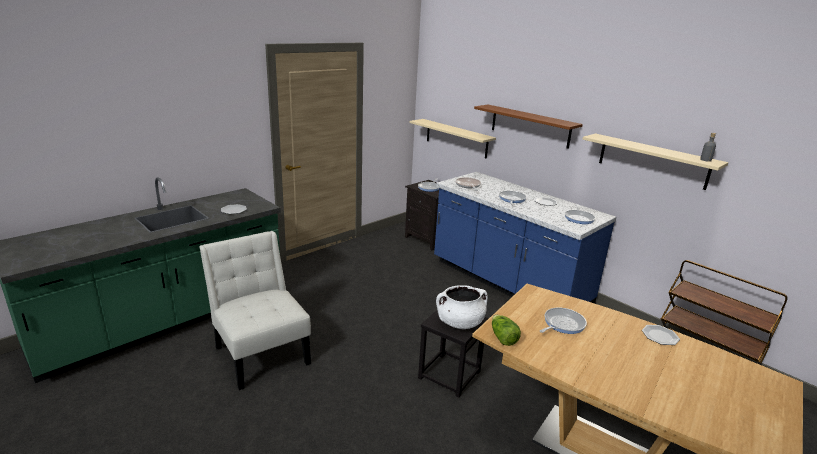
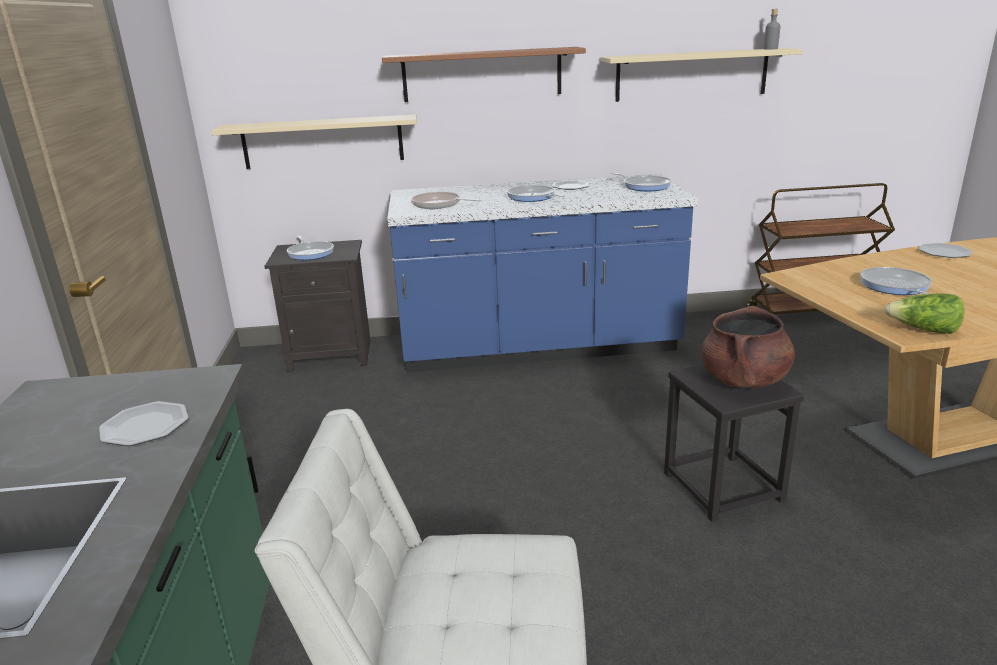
camera: 50 degrees left, 0 degrees up
white cooking pot [436,285,488,329] -> brown cooking pot [701,306,795,388]

